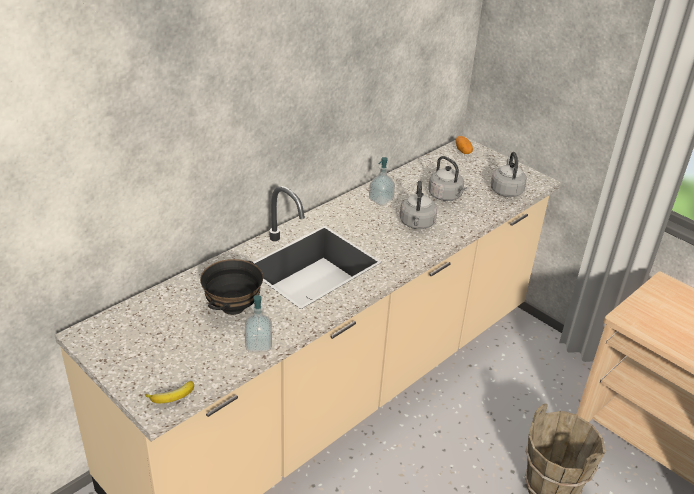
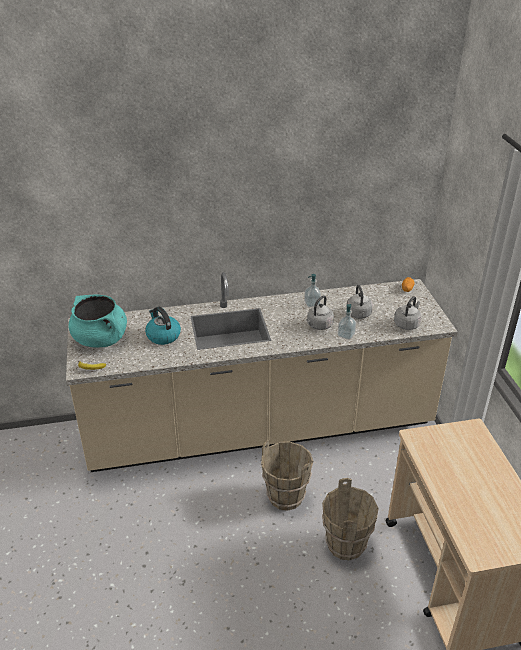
camera: 35 degrees right, 0 degrees up
black bowl [200,259,263,315] -> kettle [145,307,181,345]
soap dispenser [245,293,272,352] -> soap dispenser moved to [337,304,356,340]
none -> turquoise cooking pot [68,294,127,348]
none -> brown bucket [261,440,313,511]

